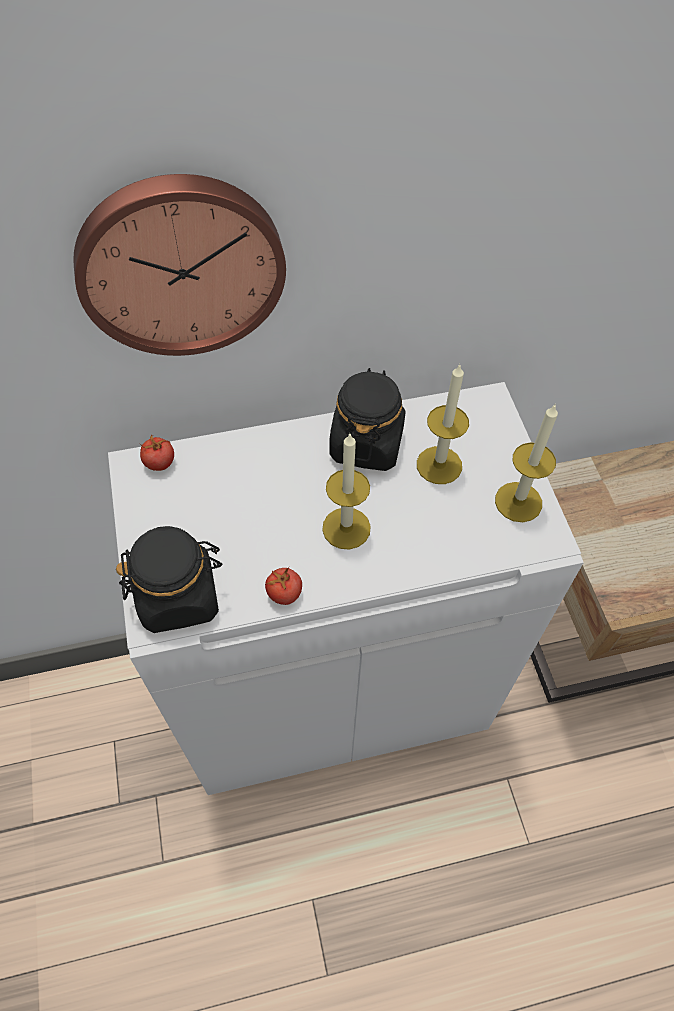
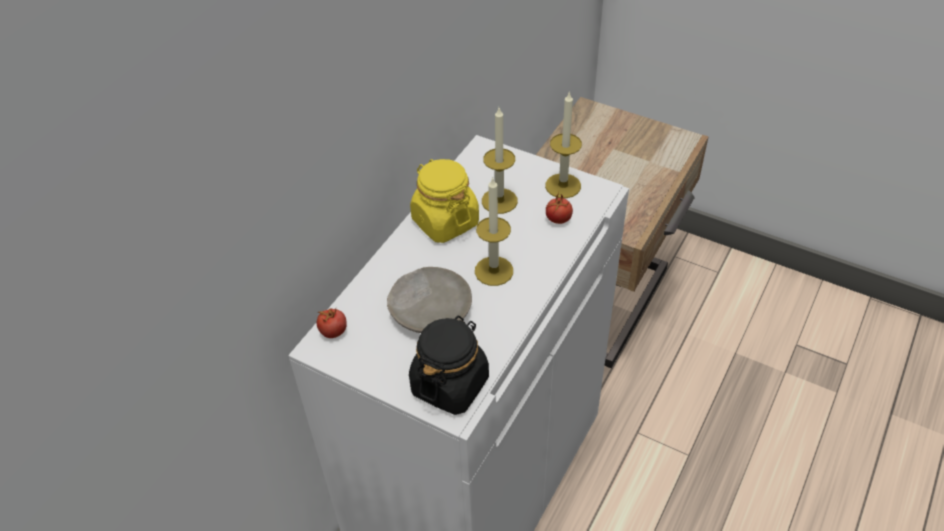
camera: 45 degrees left, 10 degrees down
wall clock [73,174,286,356] -> none
tomato [265,567,302,605] -> tomato moved to [546,192,573,224]
black jar [329,368,405,471] -> yellow jar [410,159,479,243]
none -> beige plate [387,267,472,333]

